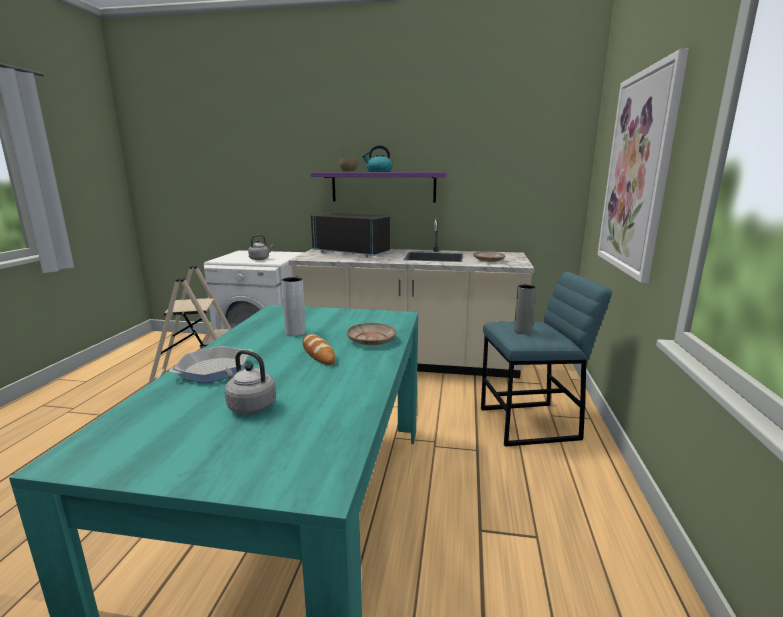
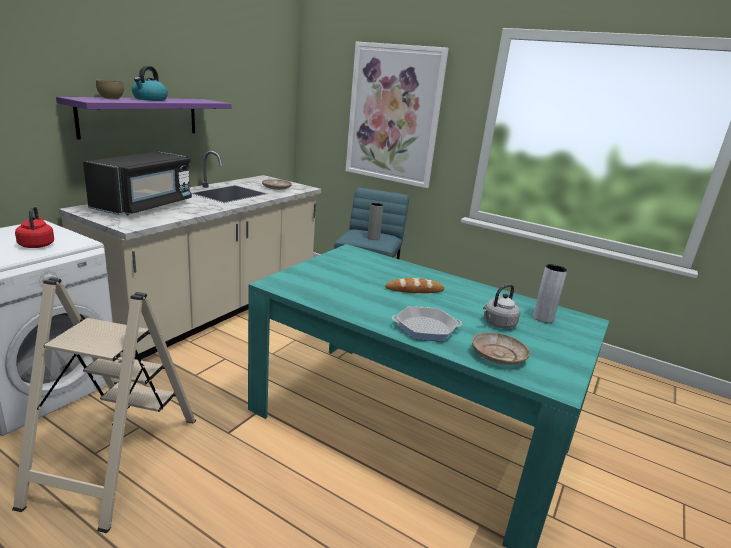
camera: 70 degrees left, 5 degrees up
frying pan [170,346,253,383] -> frying pan turned 75 degrees counterclockwise [392,306,462,341]
grey kettle [248,235,274,260] -> red kettle [15,206,54,248]
grey vase [281,277,306,336] -> grey vase moved to [533,264,567,323]
black microwave [311,213,390,257] -> black microwave turned 150 degrees clockwise [83,151,192,215]
beige plate [347,323,397,345] -> beige plate moved to [472,332,530,365]

